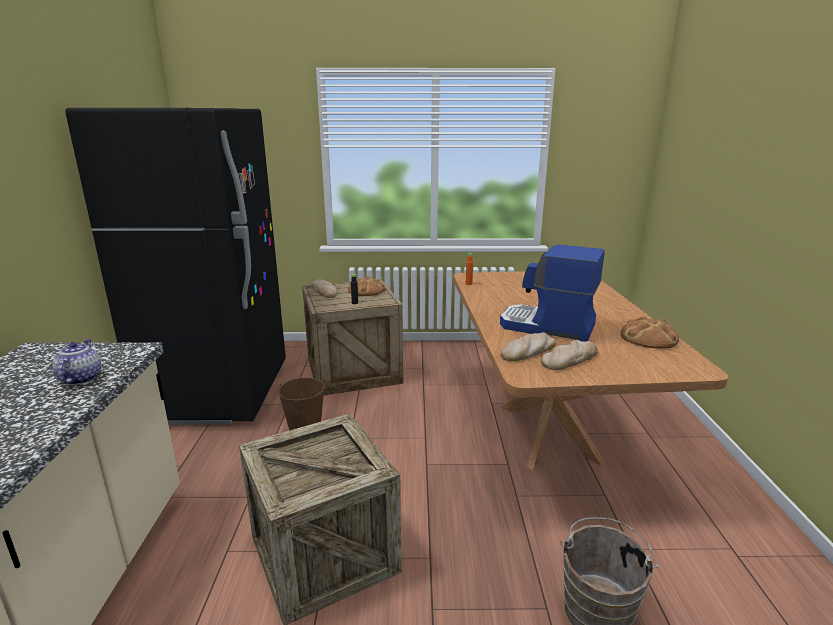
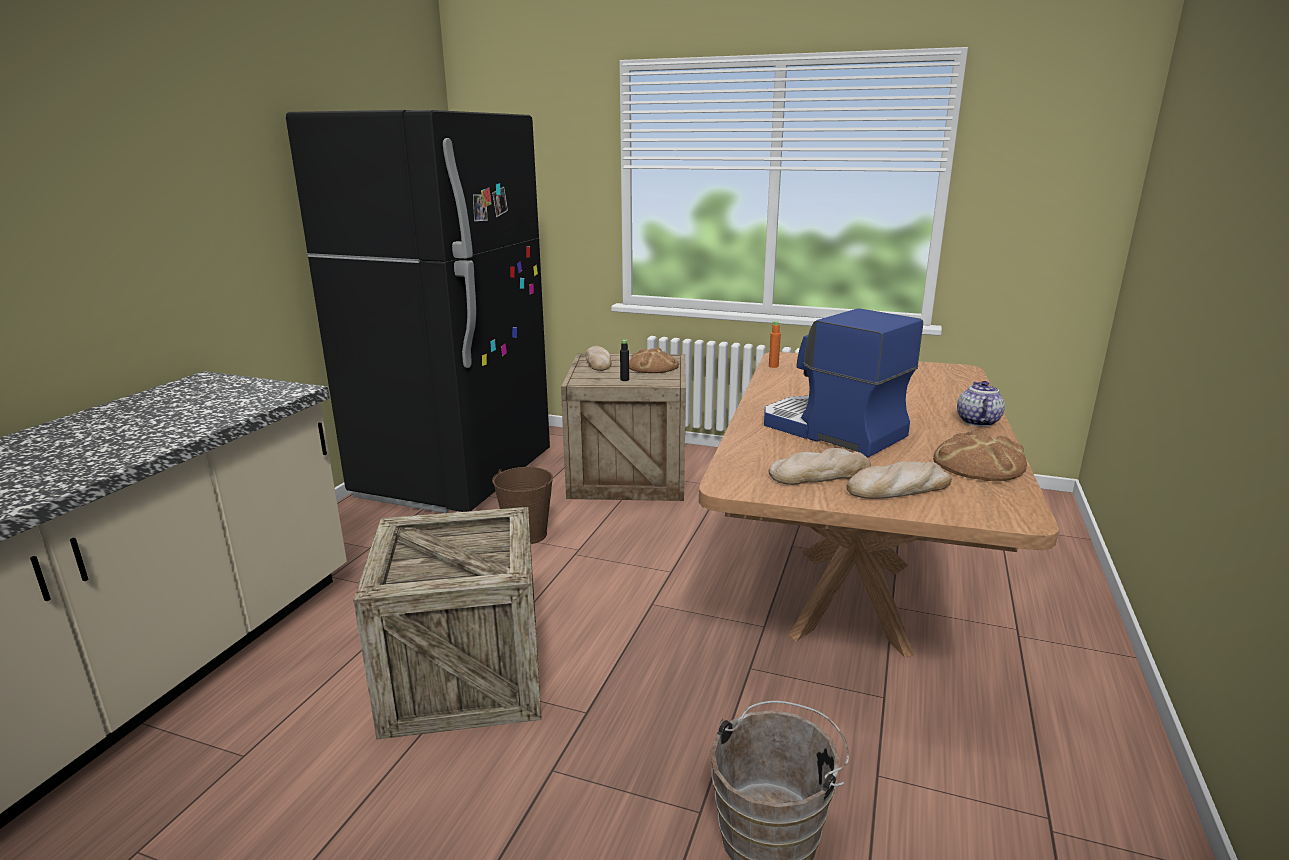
camera: 20 degrees right, 0 degrees up
teapot [53,339,101,385] -> teapot moved to [957,381,1005,427]
bread [500,332,556,361] -> bread moved to [846,461,952,499]

